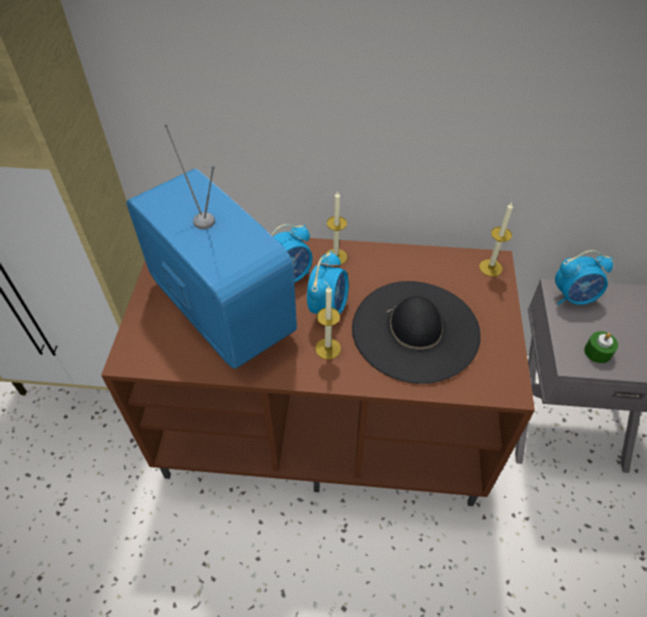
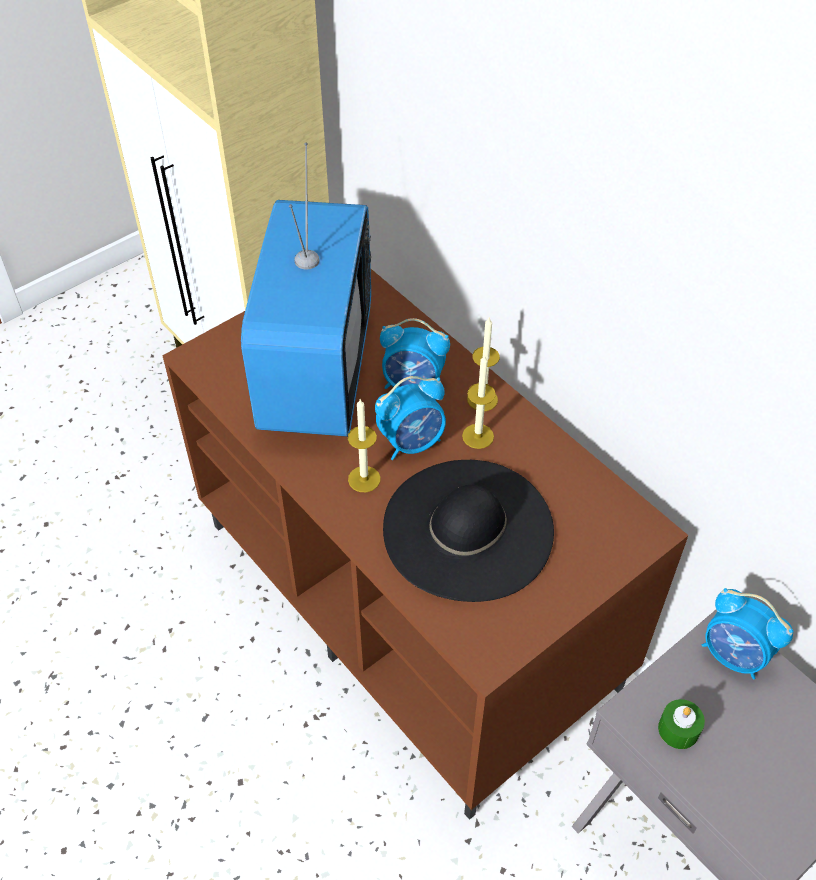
camera: 45 degrees right, 0 degrees up
candle [479,202,513,277] -> candle moved to [462,354,496,449]

